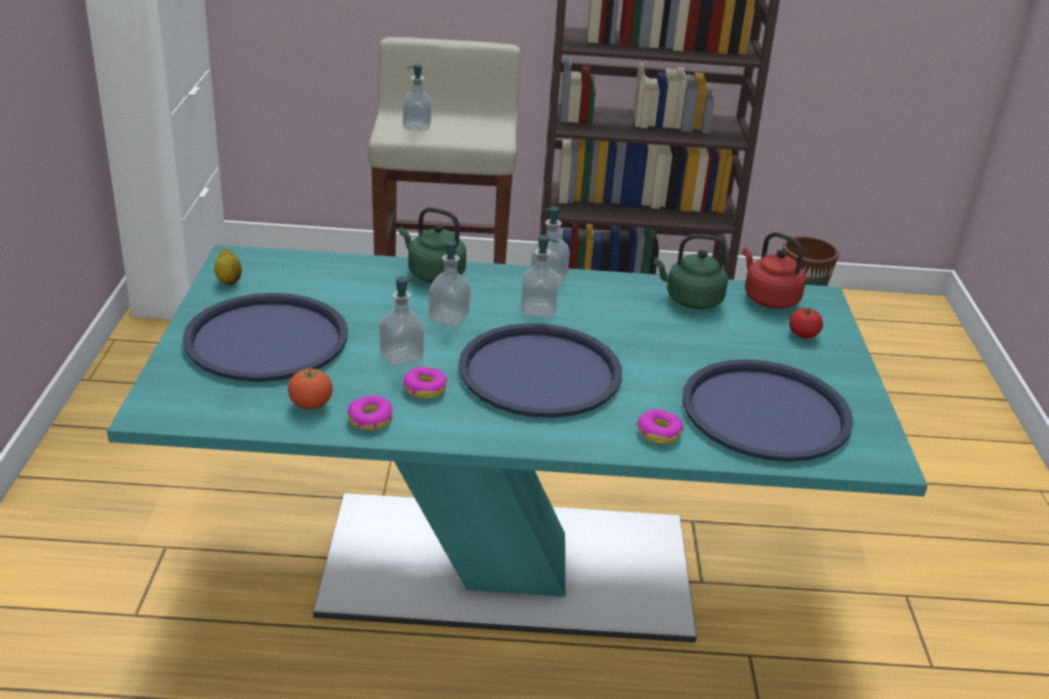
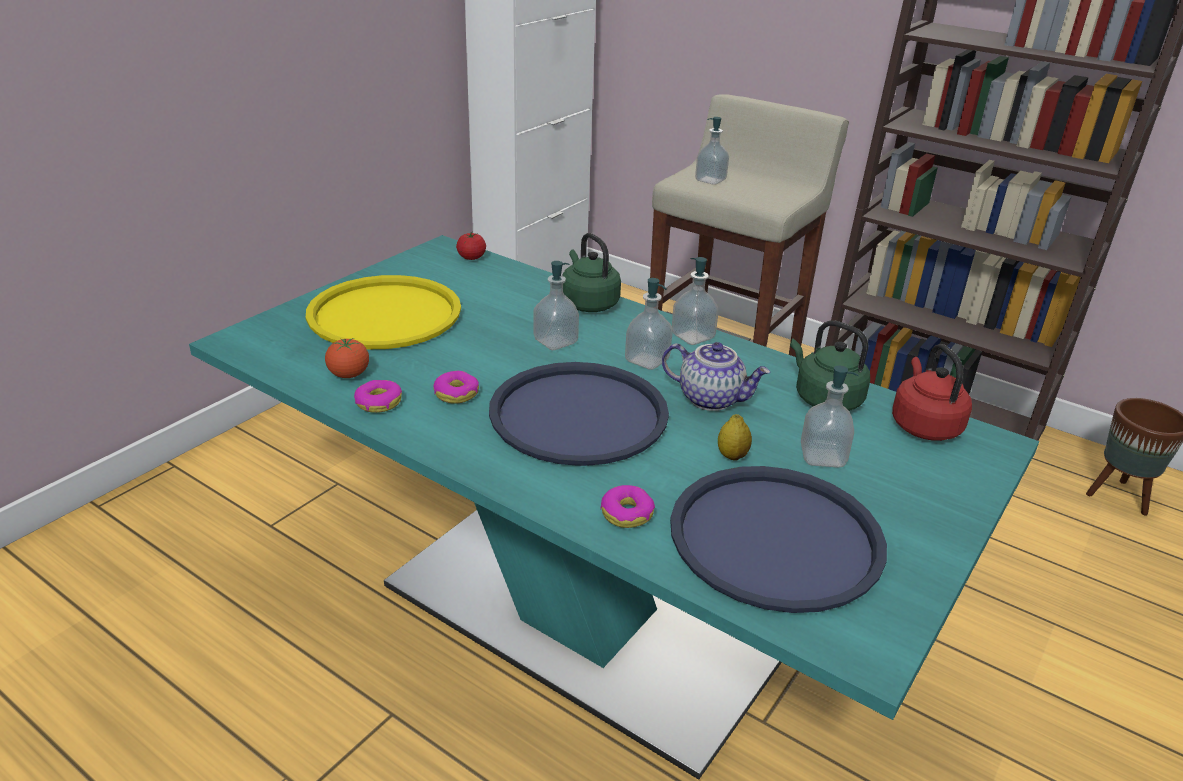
camera: 35 degrees right, 0 degrees up
blue tray [183,293,348,382] -> yellow tray [306,275,461,349]
lemon [214,248,242,285] -> lemon moved to [718,414,752,461]
soap dispenser [379,277,424,366] -> soap dispenser moved to [801,365,859,468]
tomato [789,307,823,339] -> tomato moved to [456,232,486,260]
none -> teapot [662,342,771,411]

